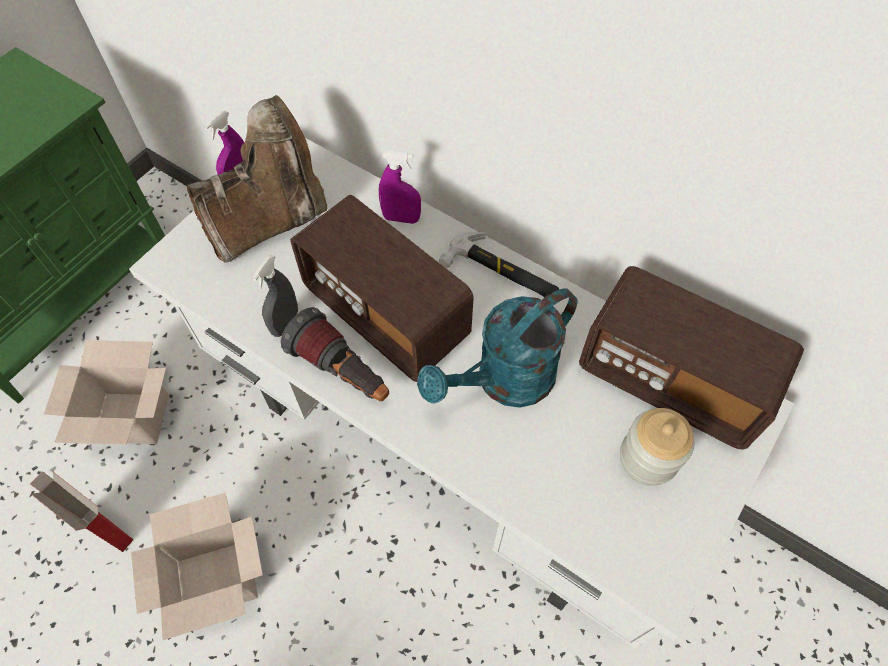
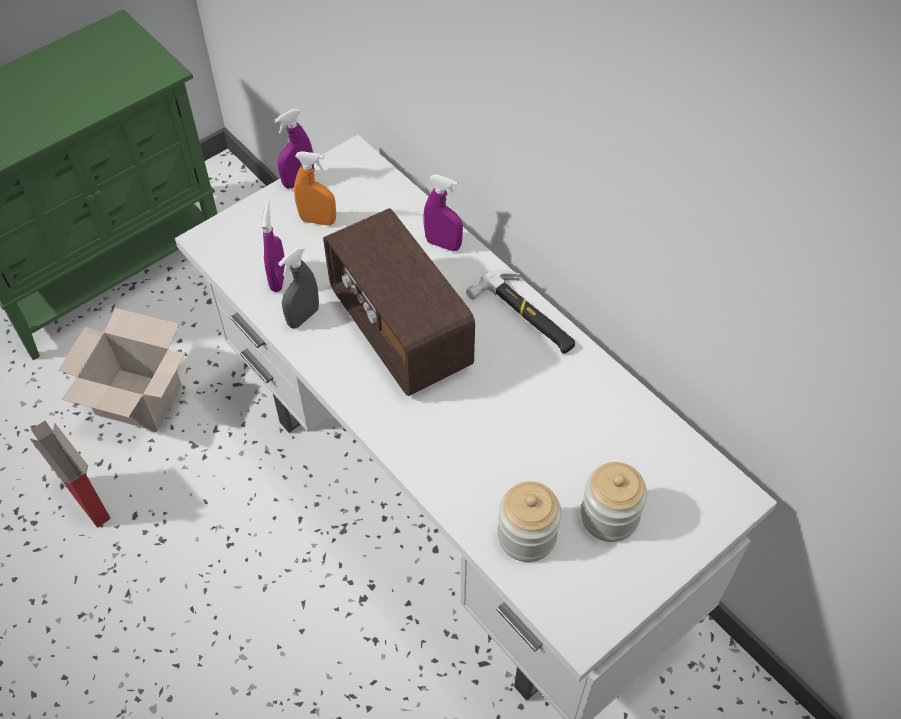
camera: 15 degrees right, 5 degrees down
cardboard box [131,492,263,640] -> none
brown boot [187,95,327,263] -> orange spray bottle [294,151,336,225]
flashlight [281,307,389,401] -> none
turquoise watering can [417,288,577,408] -> none
radio [579,266,804,450] -> none
none -> purple spray bottle [261,201,285,292]
none -> jar [497,481,561,562]

